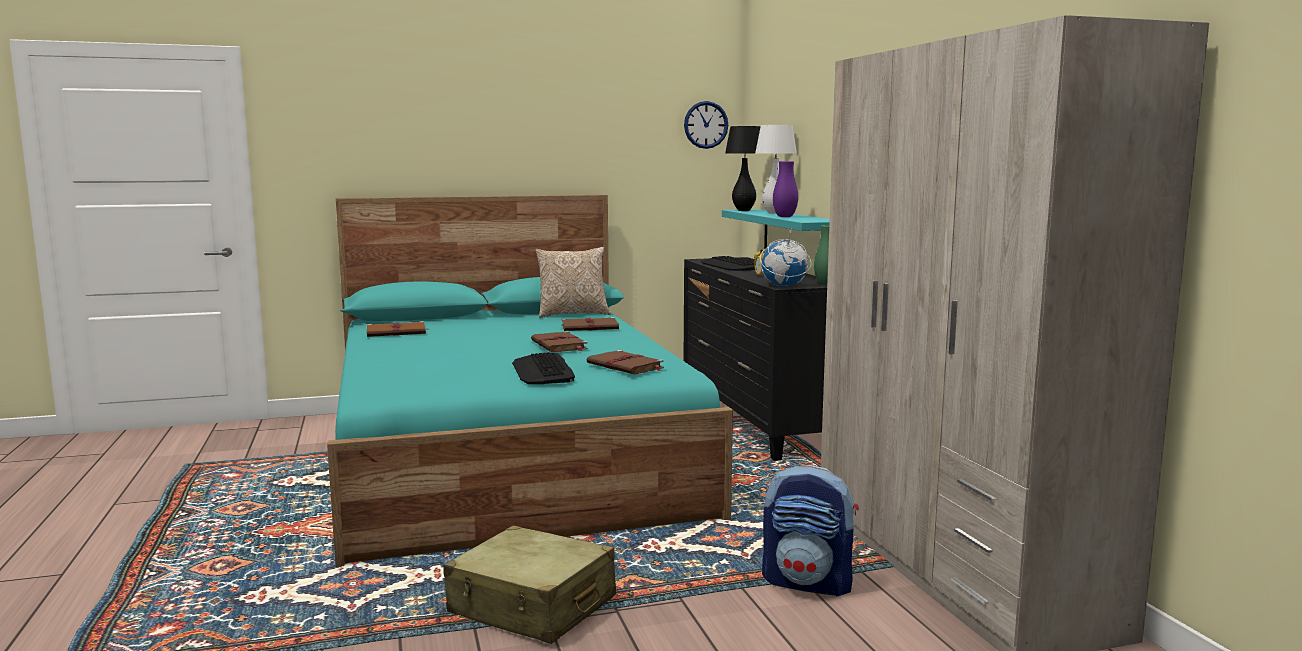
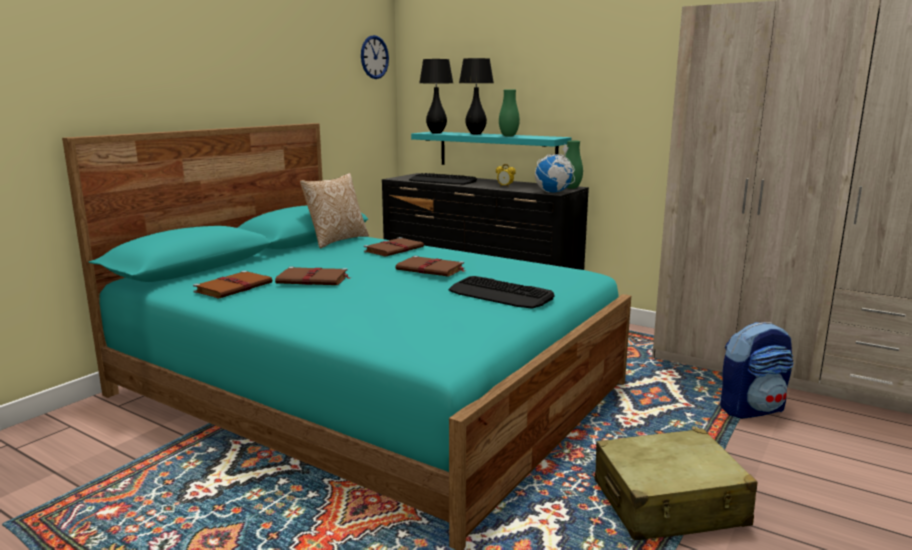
camera: 40 degrees left, 5 degrees up
brown book [587,350,664,374] -> brown book moved to [275,267,352,285]
white table lamp [755,125,797,214] -> black table lamp [459,58,494,134]
purple vase [773,161,798,217] -> green vase [499,90,520,137]

